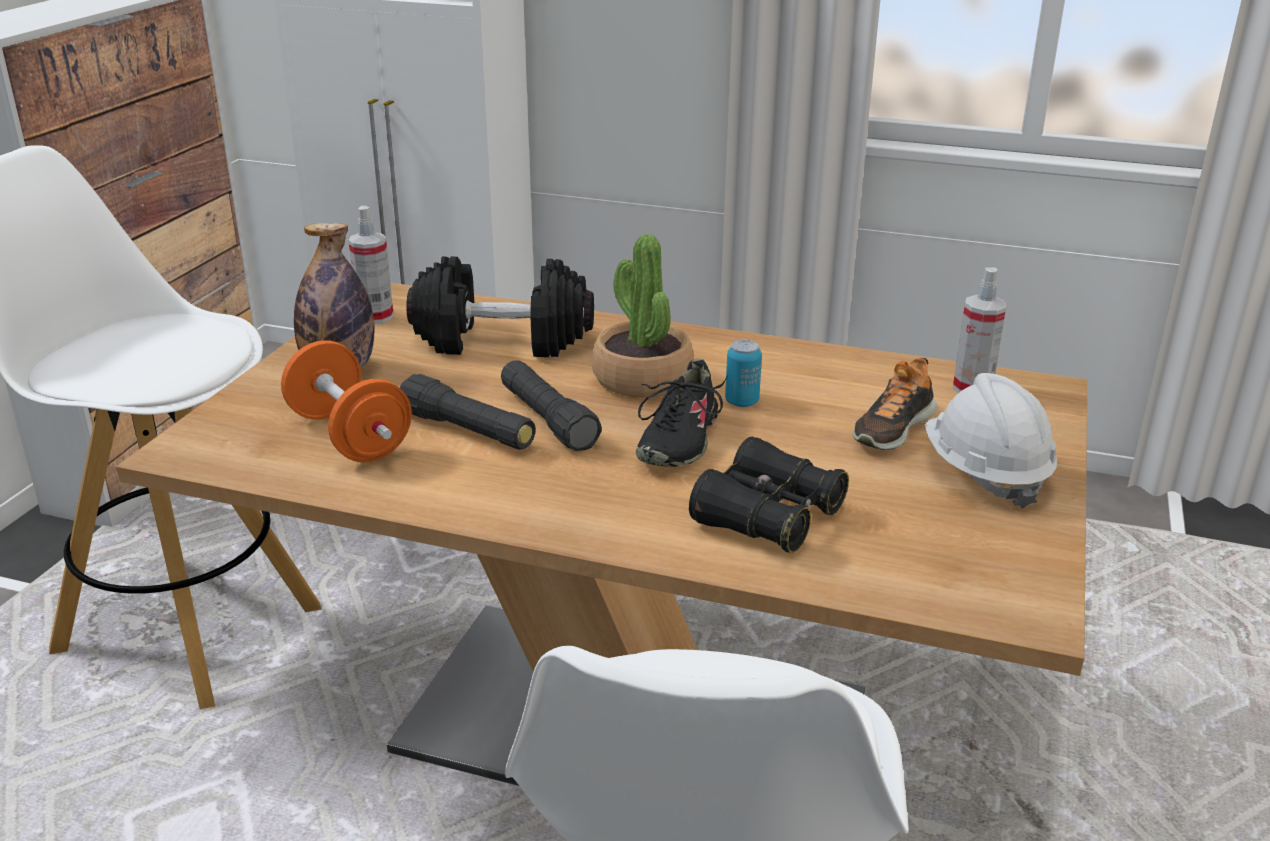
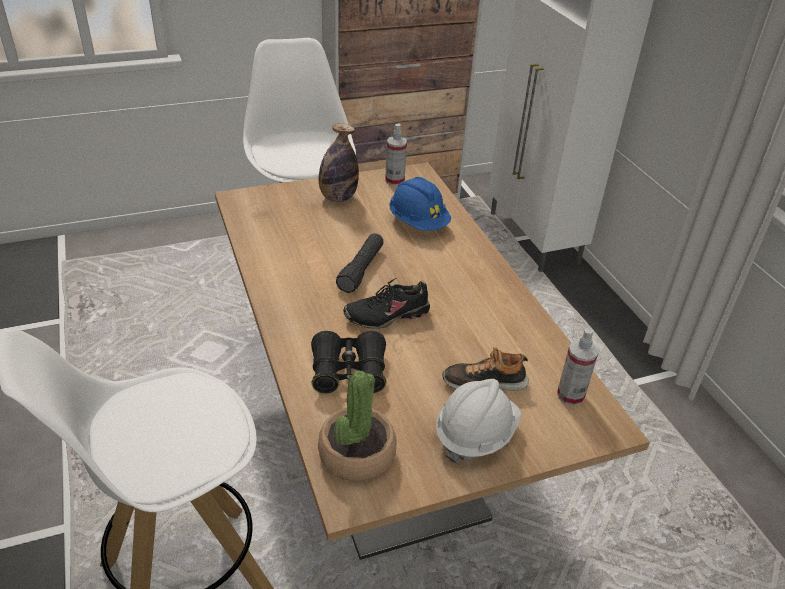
camera: 50 degrees right, 10 degrees up
orange dumbbell [281,340,412,462] -> none
black flashlight [400,374,536,450] -> none
black dumbbell [406,256,594,357] -> blue hard hat [389,177,451,231]
potted plant [592,234,694,398] -> potted plant moved to [318,370,396,482]
can [725,340,762,407] -> none

